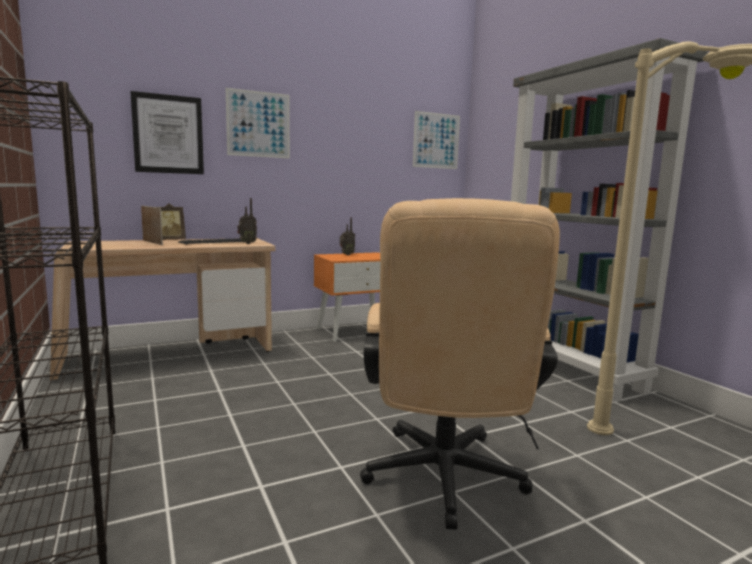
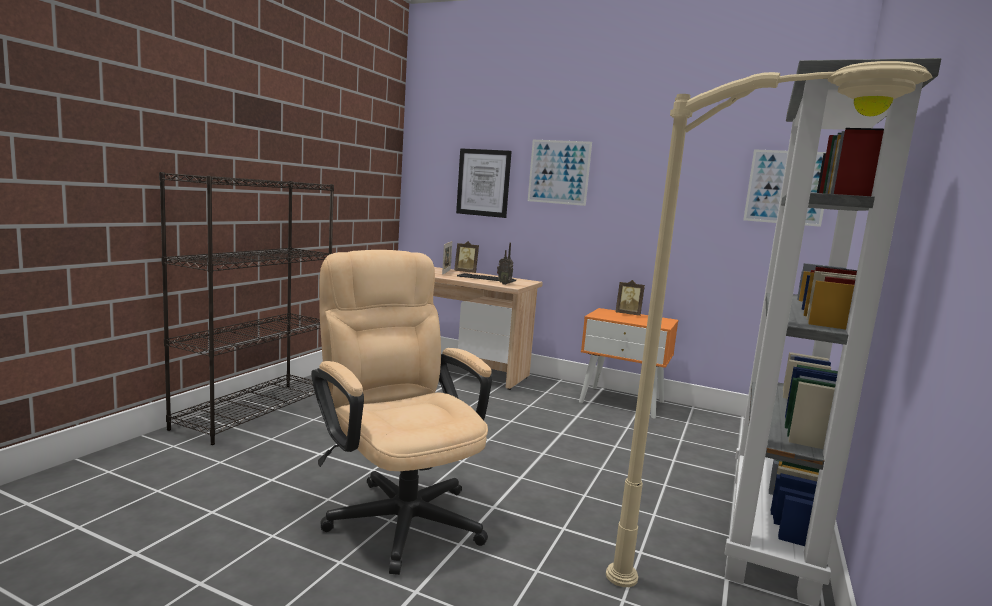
camera: 50 degrees right, 0 degrees up
radio [340,217,355,255] -> picture frame [616,280,645,316]
beige office chair [360,198,560,530] -> beige office chair turned 90 degrees clockwise [311,250,492,575]

